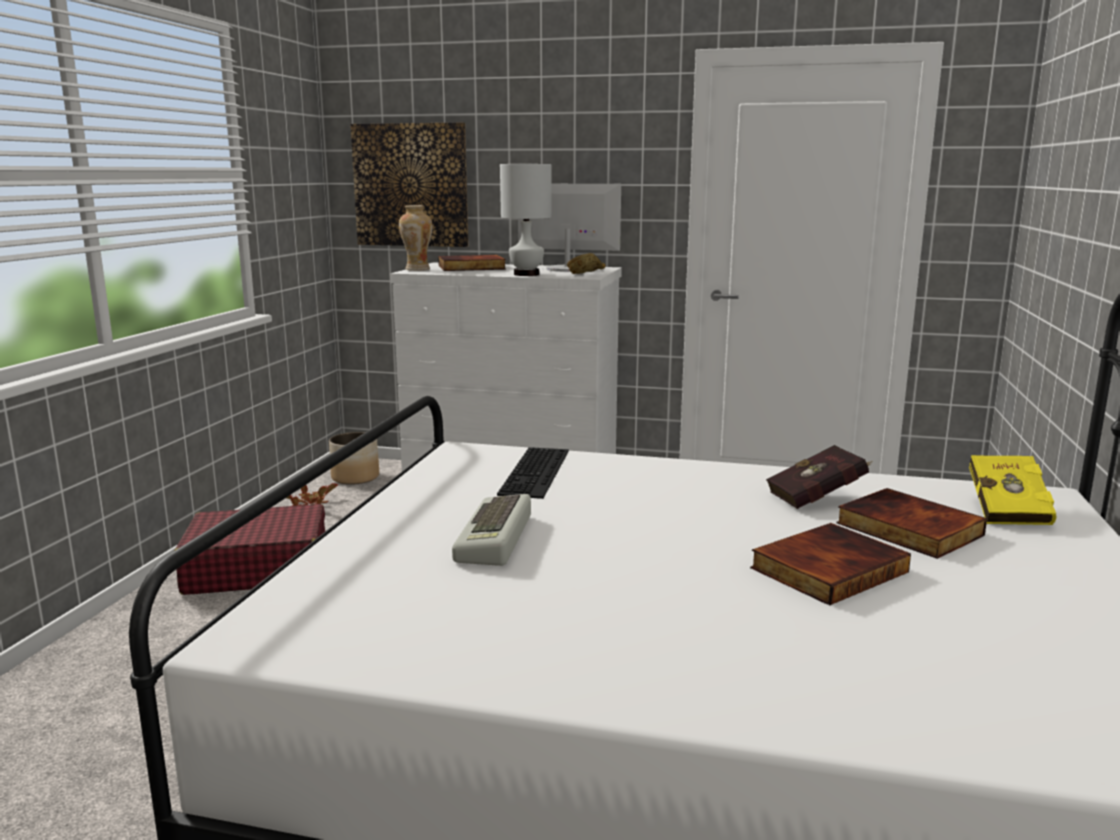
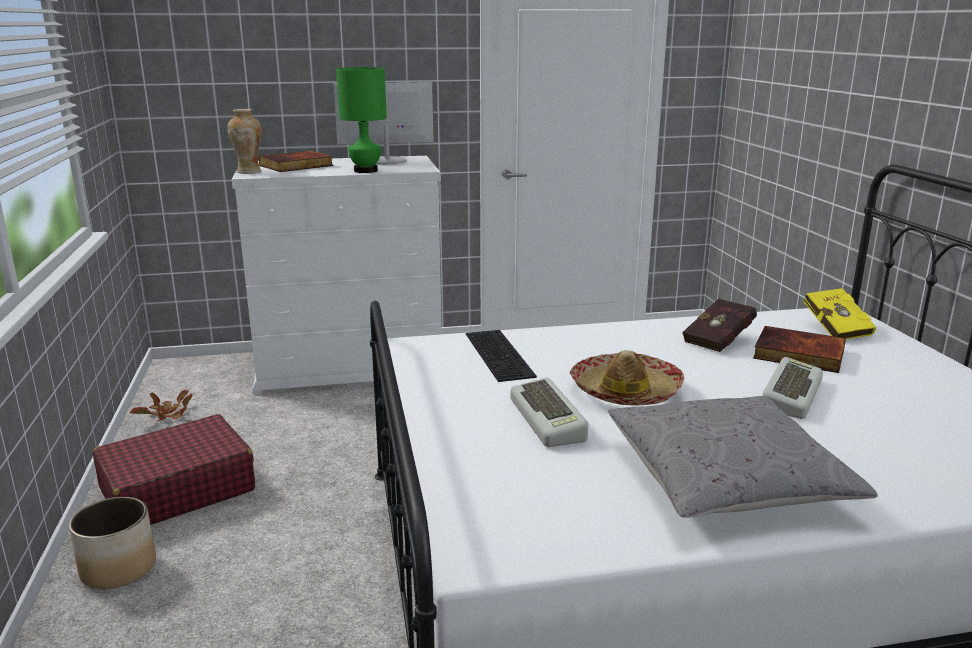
camera: 25 degrees left, 5 degrees up
planter [329,432,379,485] -> planter moved to [69,497,156,589]
picture [350,122,468,247] -> none
white table lamp [500,164,552,276] -> green table lamp [336,67,387,173]
brown bowl [567,253,606,274] -> none
book [750,523,911,606] -> keyboard [762,357,823,419]
none -> hat [570,350,684,405]
none -> grey pillow [608,396,878,518]

